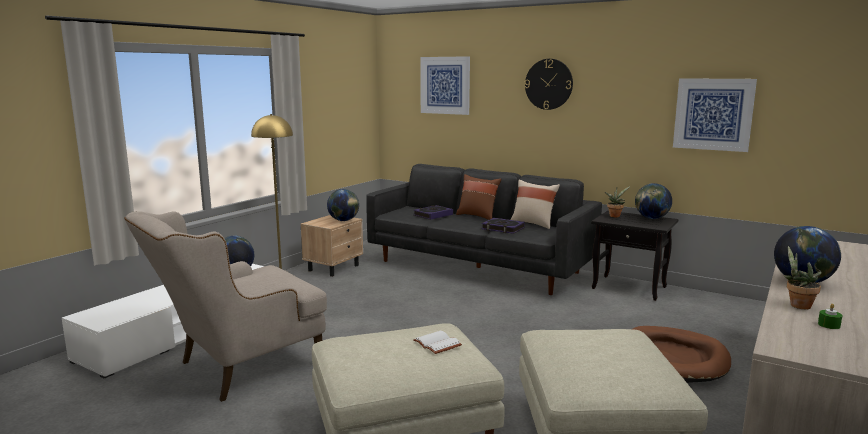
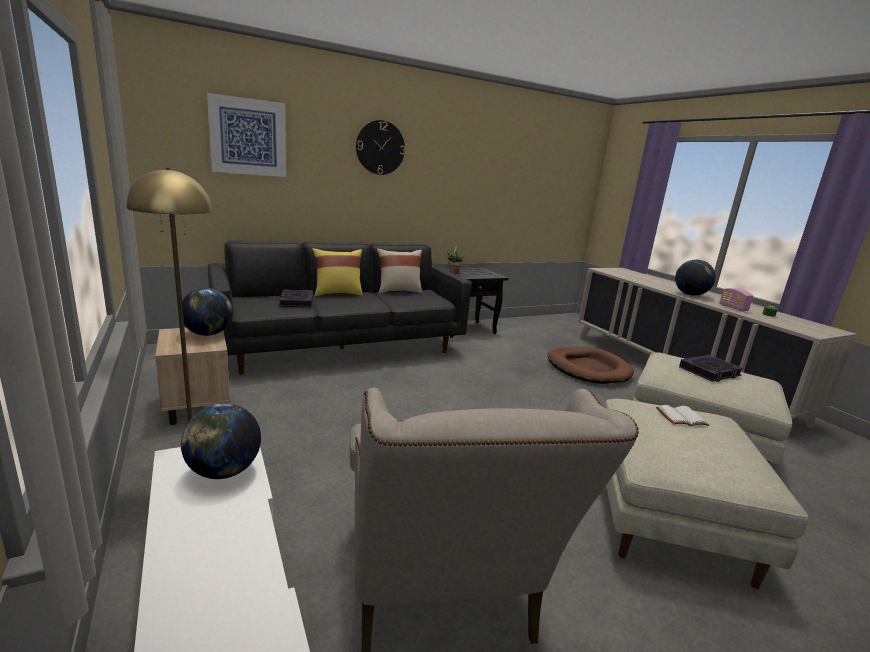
camera: 60 degrees left, 5 degrees up
brown pillow [456,174,501,220] -> yellow pillow [312,248,363,296]
book [482,218,525,234] -> book moved to [679,355,743,382]
globe [635,183,672,219] -> none
picture [673,78,757,152] -> none
potted plant [783,246,822,309] -> radio [719,288,753,311]

